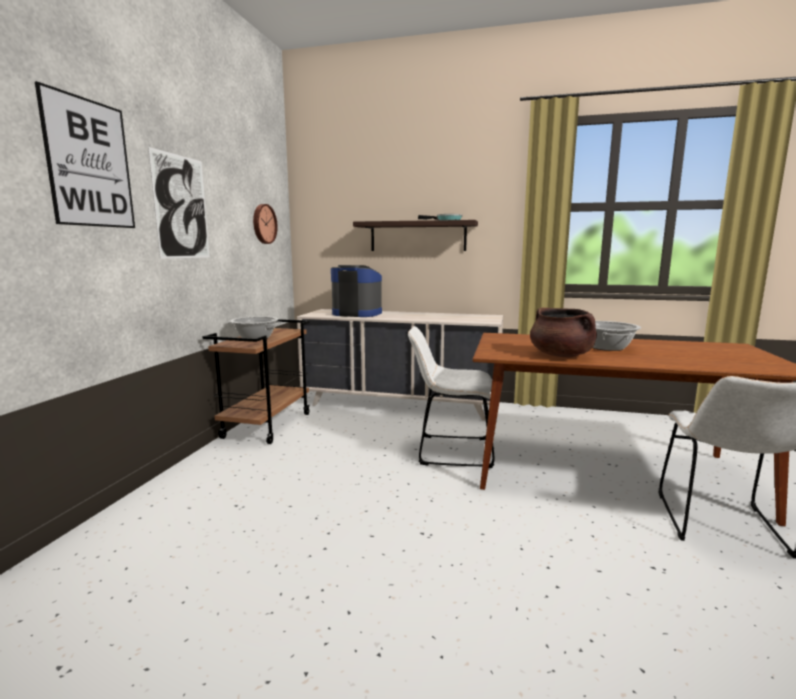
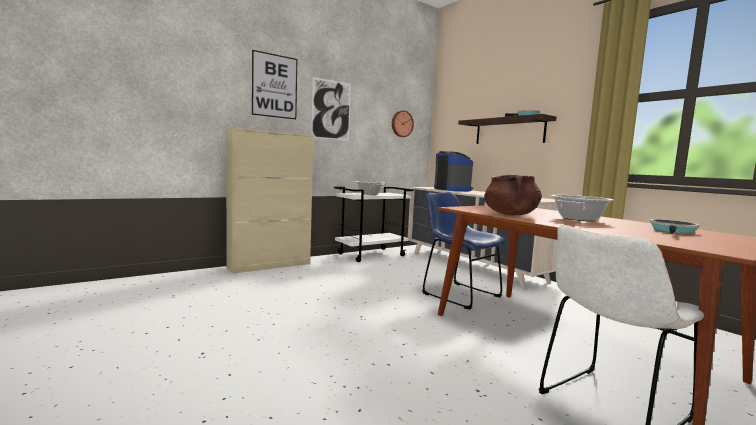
camera: 40 degrees right, 5 degrees down
brown cart [202,319,310,444] -> white cart [334,187,414,262]
white chair [408,326,495,468] -> blue chair [422,192,506,310]
none -> beige cabinet [226,128,313,274]
none -> frying pan [650,219,699,234]

